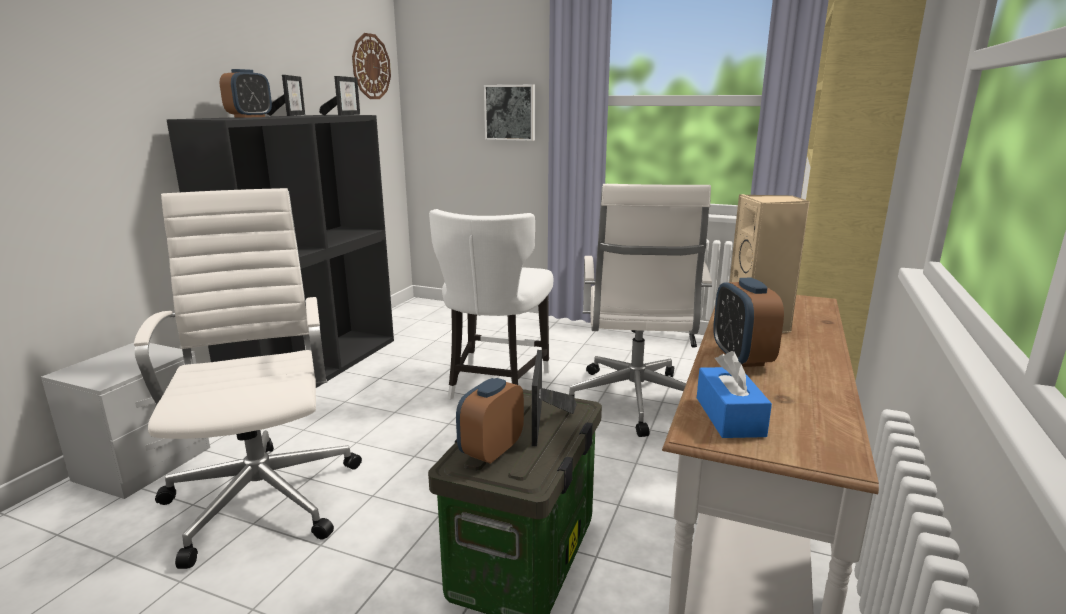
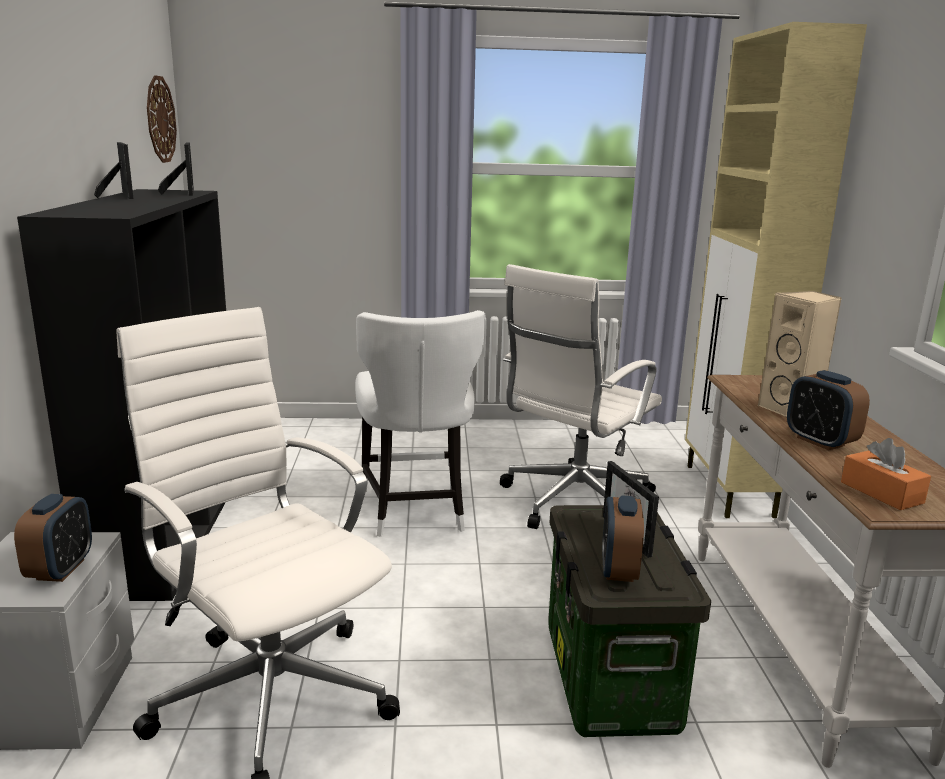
camera: 25 degrees left, 0 degrees up
alarm clock [220,69,272,118] -> alarm clock moved to [14,494,92,582]
picture [484,85,535,141] -> none
white office chair [569,184,712,437] -> white office chair turned 60 degrees clockwise [500,264,662,529]
blue tissue box [697,351,772,438] -> orange tissue box [841,438,931,510]

